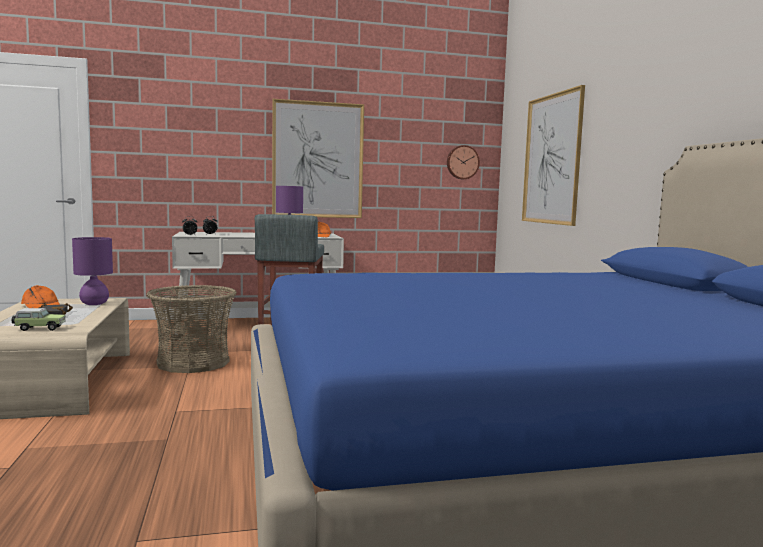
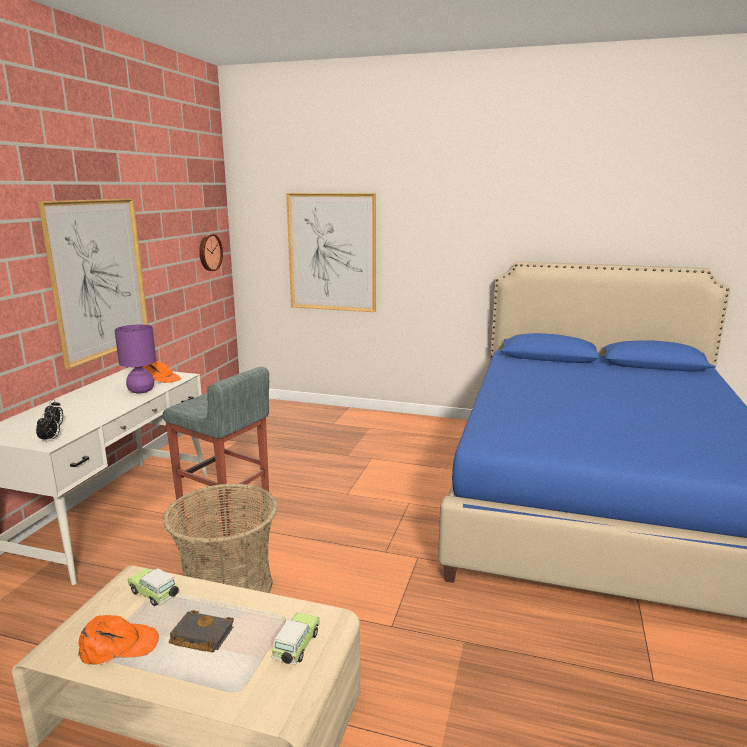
camera: 60 degrees left, 10 degrees up
purple table lamp [72,237,113,305] -> toy car [127,568,179,606]

